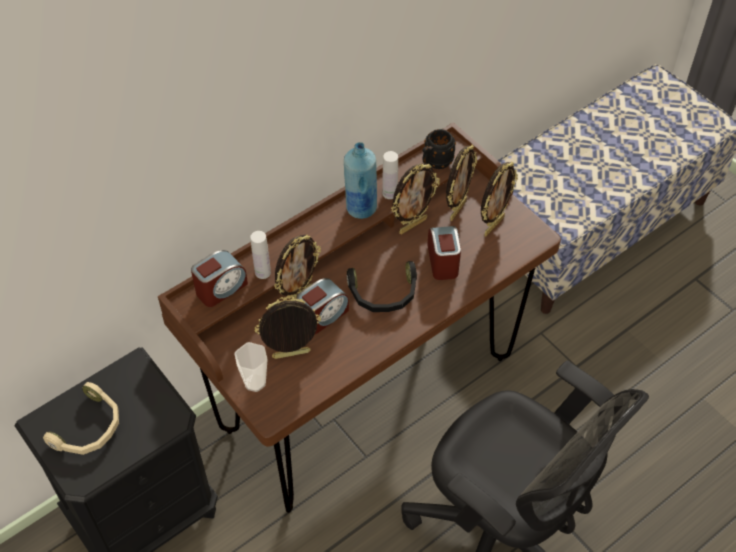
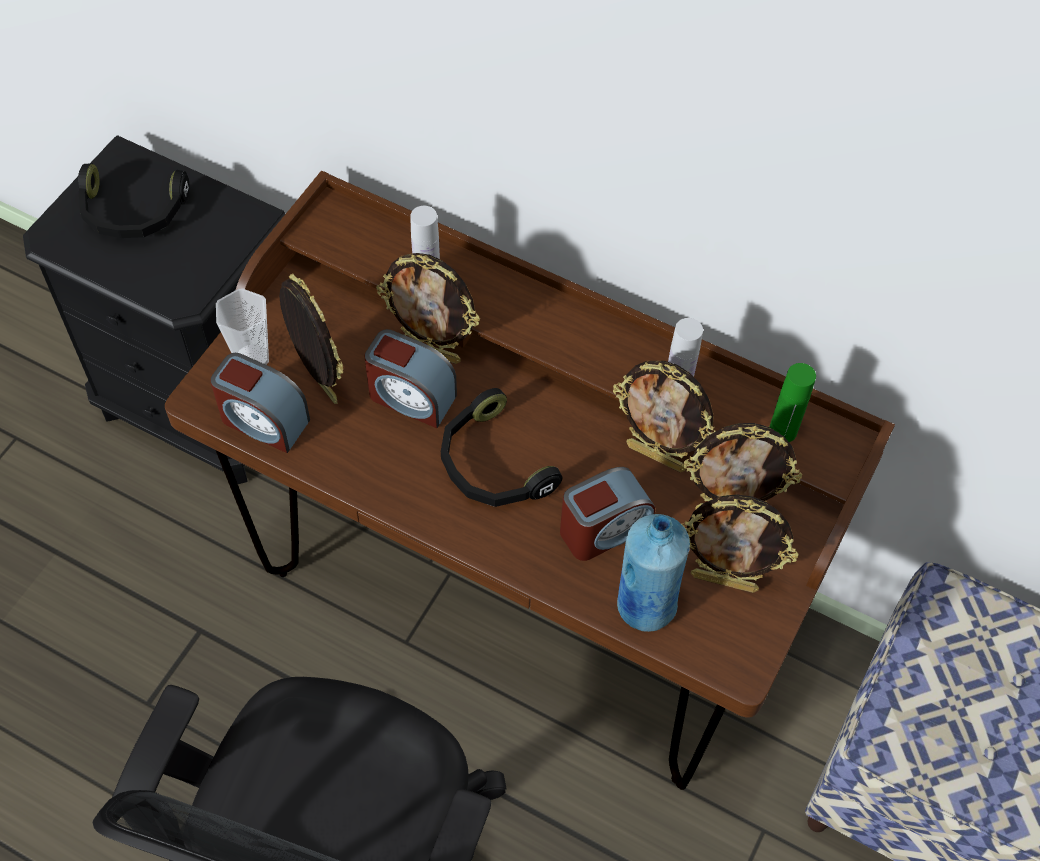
camera: 65 degrees right, 5 degrees up
beige headphones [43,382,119,455] -> black headphones [78,163,189,238]
alarm clock [191,250,248,307] -> alarm clock moved to [210,353,310,453]
blue bottle [344,142,377,219] -> blue bottle moved to [617,514,690,632]
black mug [422,129,456,169] -> green bottle [770,363,816,442]

